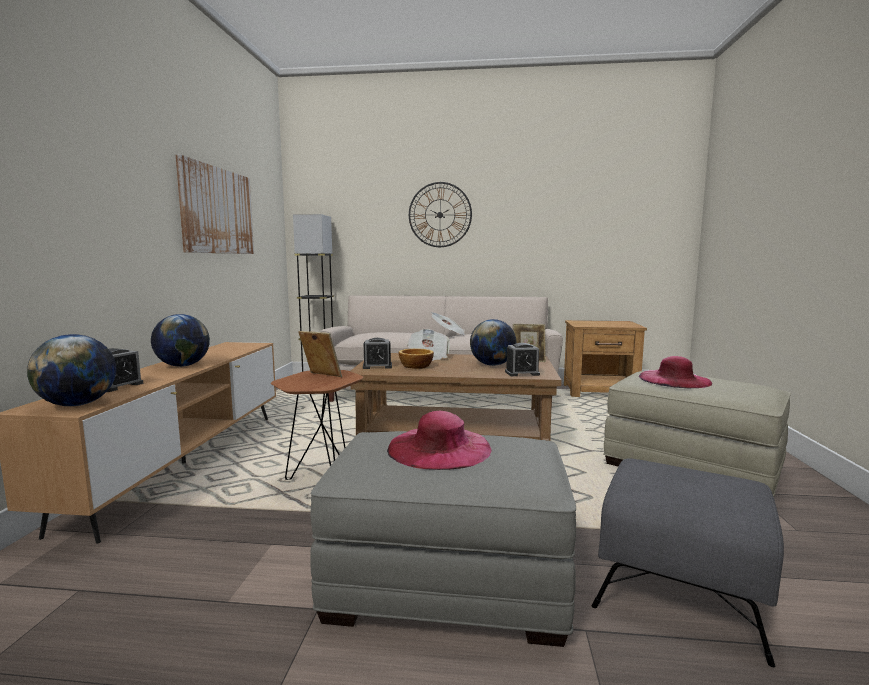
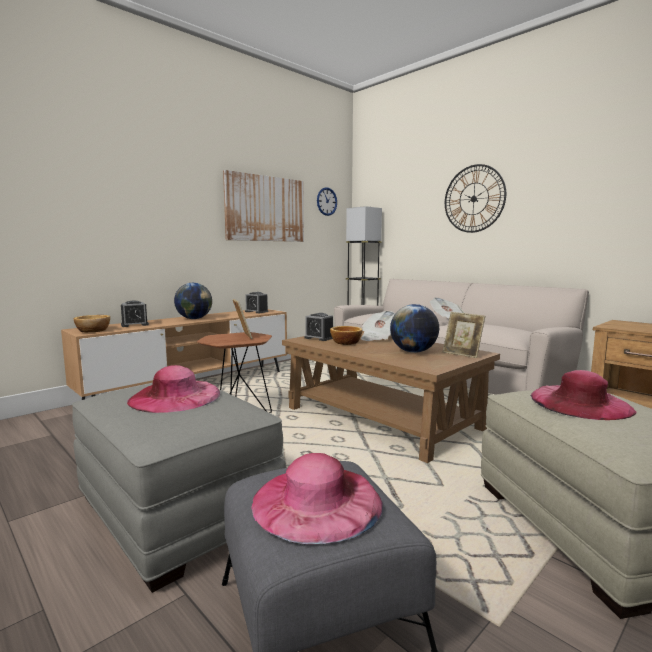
camera: 40 degrees right, 0 degrees up
globe [27,334,116,406] -> bowl [74,315,110,333]
alarm clock [505,343,540,376] -> alarm clock moved to [245,292,269,313]
none -> pink hat [251,453,383,544]
none -> wall clock [317,187,337,216]

